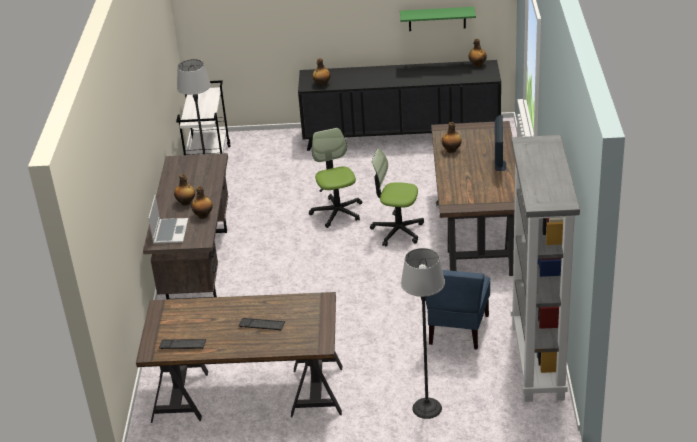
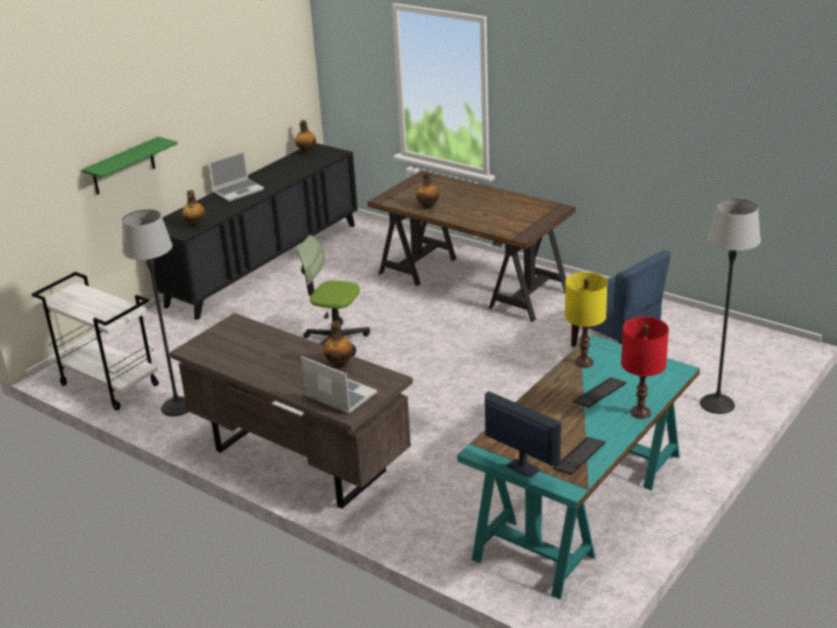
camera: 55 degrees left, 5 degrees down
brown desk [136,292,342,423] -> turquoise desk [457,334,700,599]
bottle [174,174,195,206] -> none
office chair [370,149,424,246] -> none
green shelf [400,7,476,31] -> green shelf moved to [82,137,178,195]
monitor [495,115,506,171] -> monitor moved to [485,391,561,478]
grey bookcase [510,135,580,402] -> none
none -> laptop [209,151,264,202]
none -> yellow table lamp [565,272,608,368]
none -> red table lamp [621,317,669,419]

